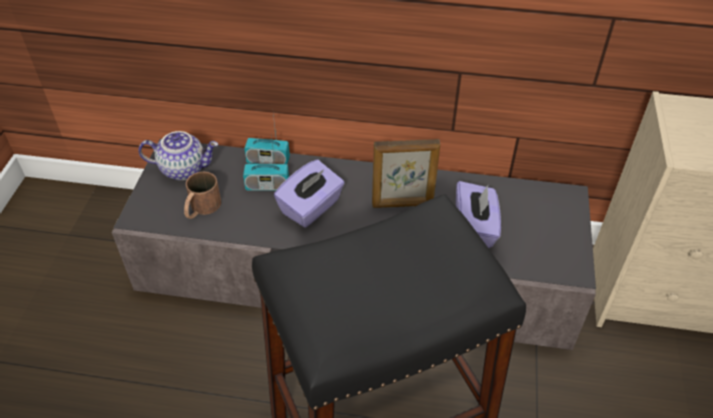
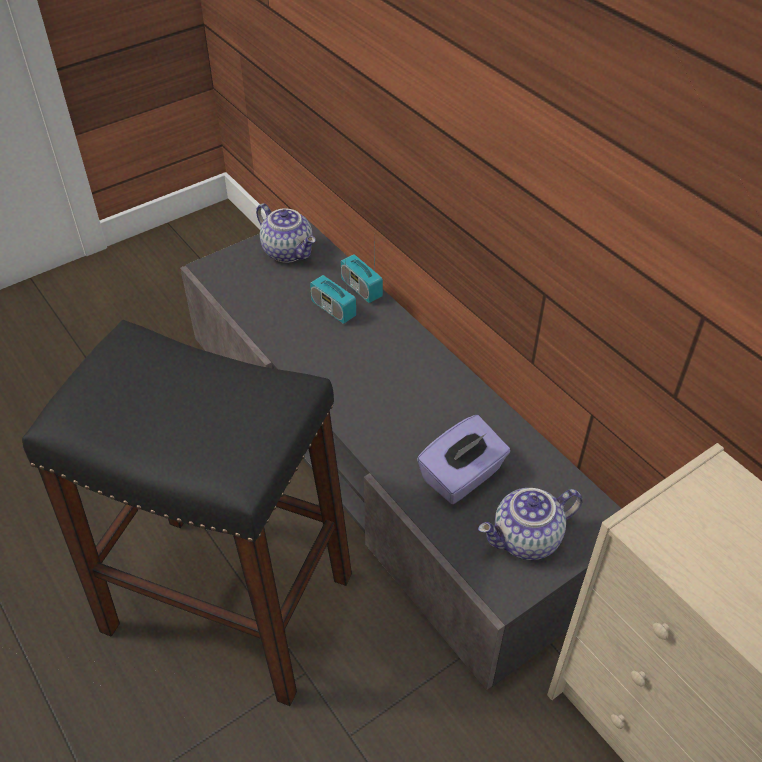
camera: 45 degrees right, 0 degrees up
brown mug [184,172,221,219] -> none
purple tissue box [274,159,345,228] -> none
picture frame [372,139,440,208] -> none
none -> teapot [478,488,583,560]

